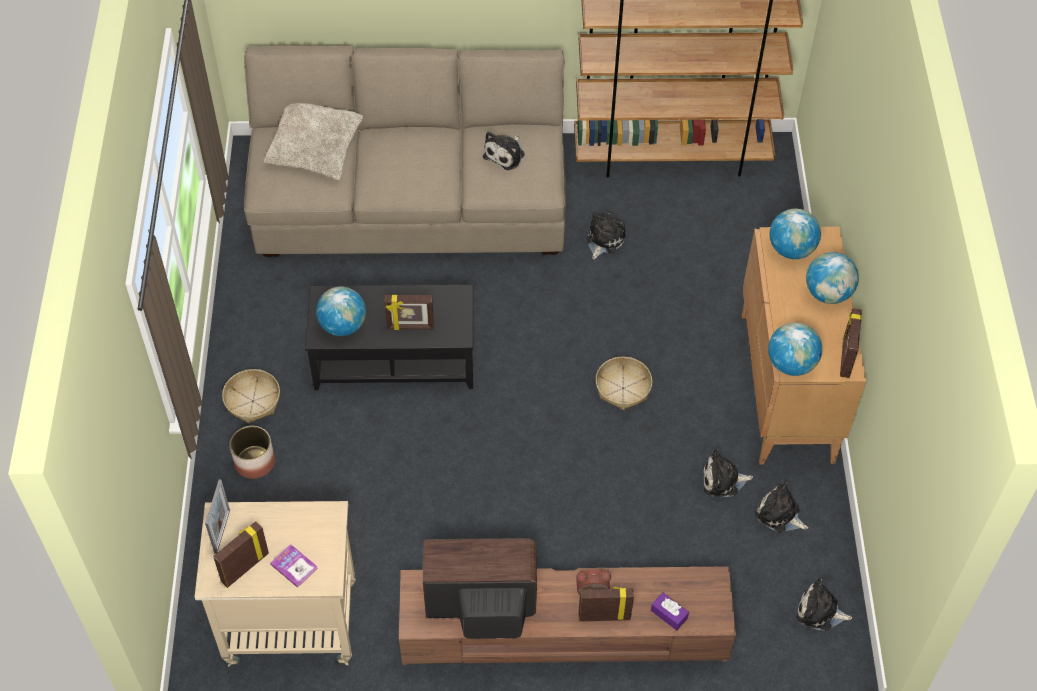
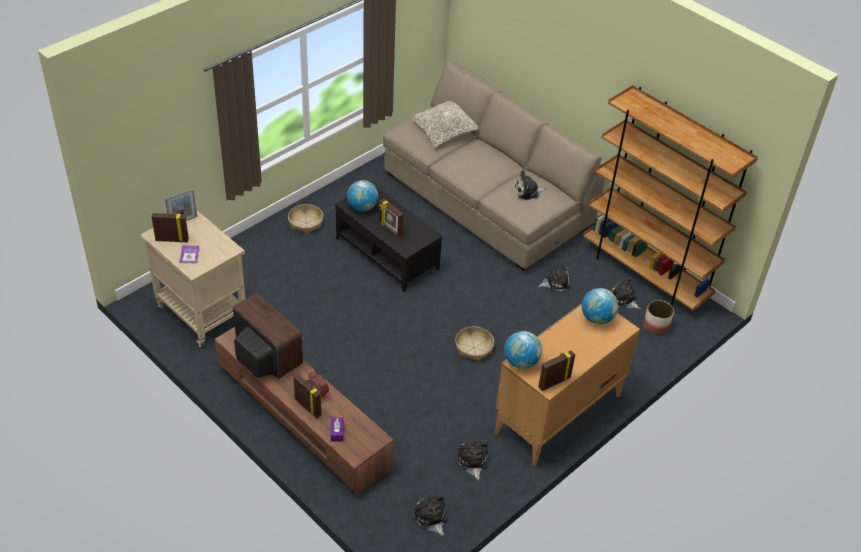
camera: 45 degrees right, 10 degrees down
planter [230,426,275,479] -> planter moved to [643,300,674,335]
plush toy [703,449,753,498] -> plush toy moved to [611,277,641,309]
globe [806,252,859,304] -> none

